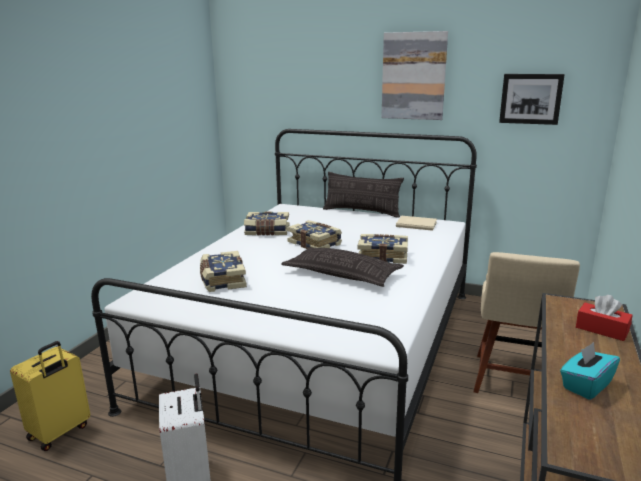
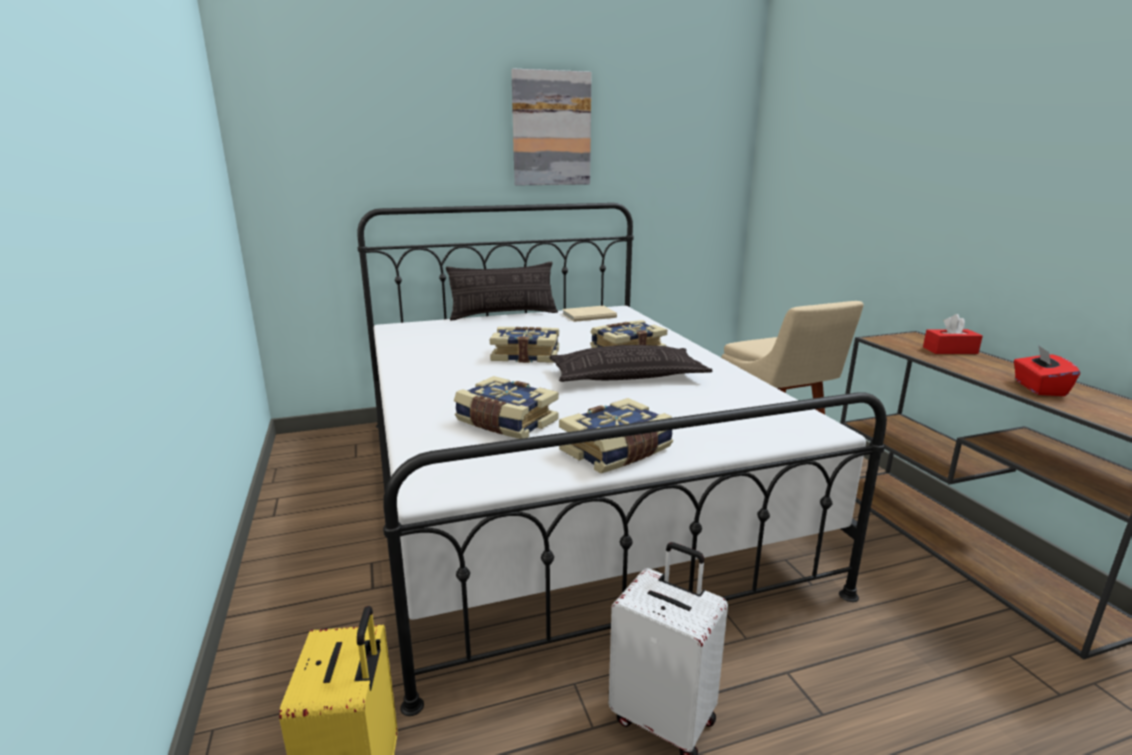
camera: 40 degrees left, 0 degrees up
book [244,211,289,235] -> book moved to [559,398,674,473]
picture [499,74,565,125] -> none
turquoise tissue box [560,342,620,400] -> red tissue box [1014,345,1080,396]

